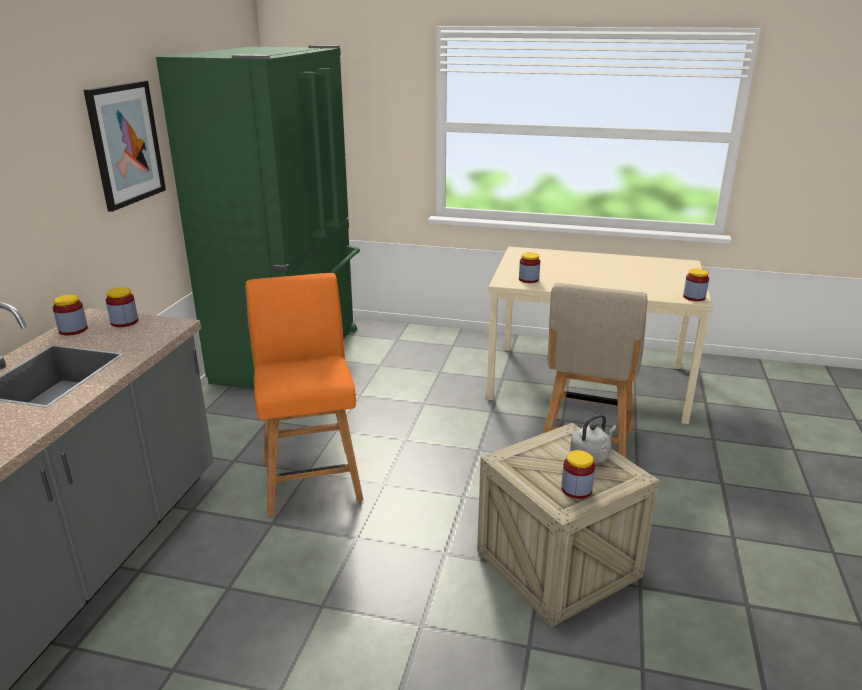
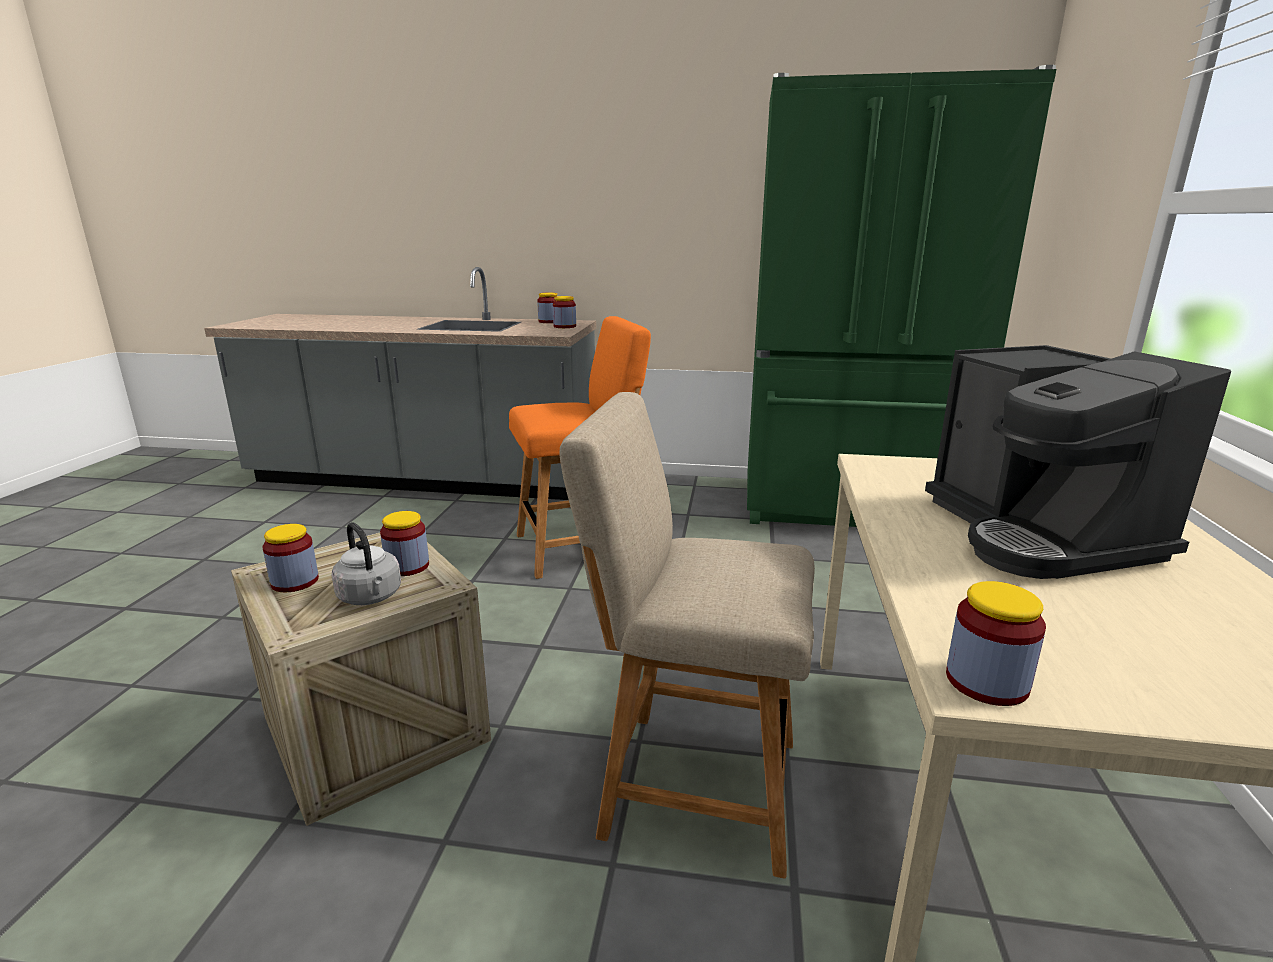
camera: 85 degrees right, 5 degrees down
picture [84,80,166,212] -> none
jar [519,253,540,283] -> jar moved to [380,511,429,576]
none -> coffee machine [925,345,1231,579]

